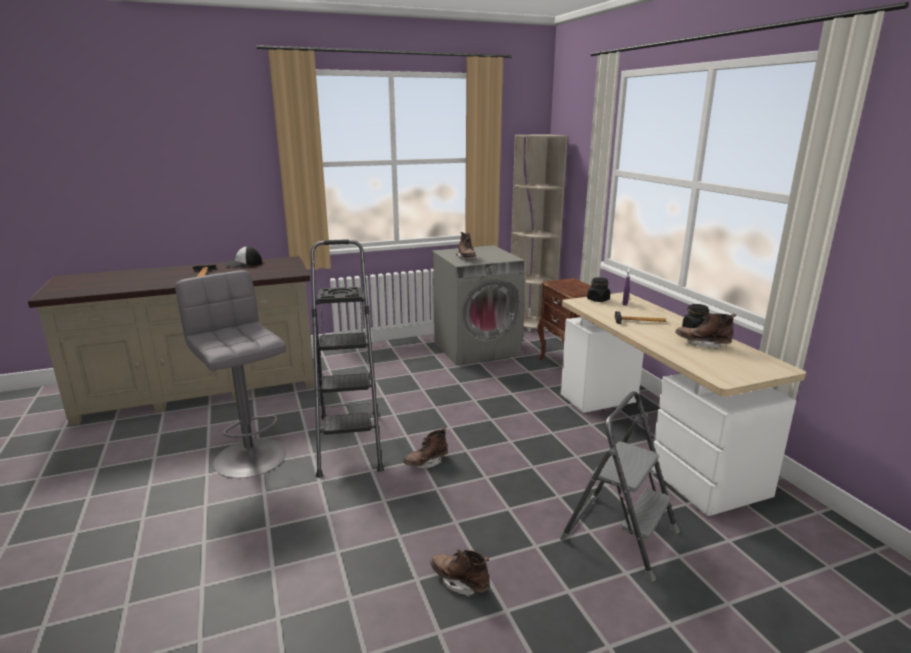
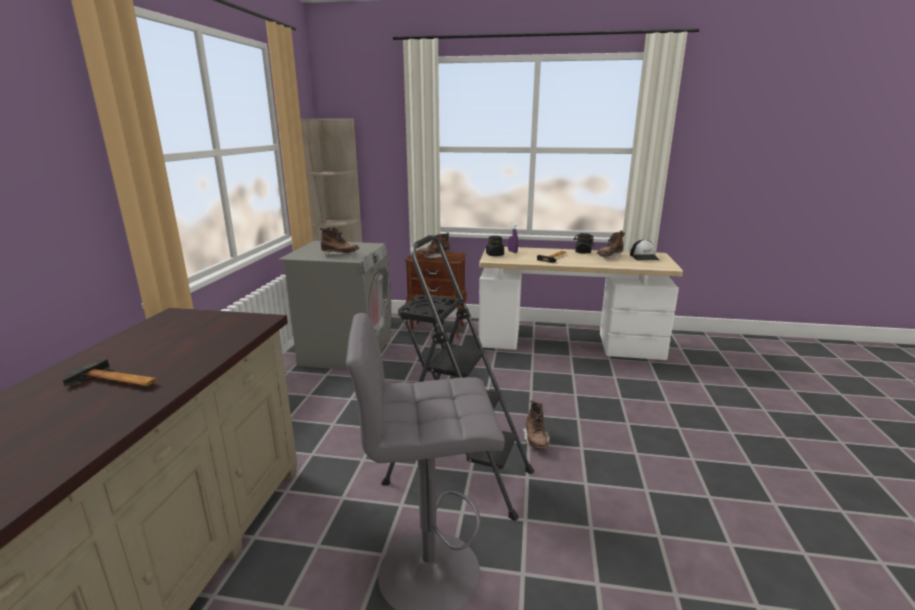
camera: 60 degrees left, 0 degrees up
cap [223,246,262,268] -> cap moved to [630,240,660,260]
brown boot [430,550,489,597] -> brown boot moved to [417,232,450,258]
grey step ladder [560,391,680,582] -> none

